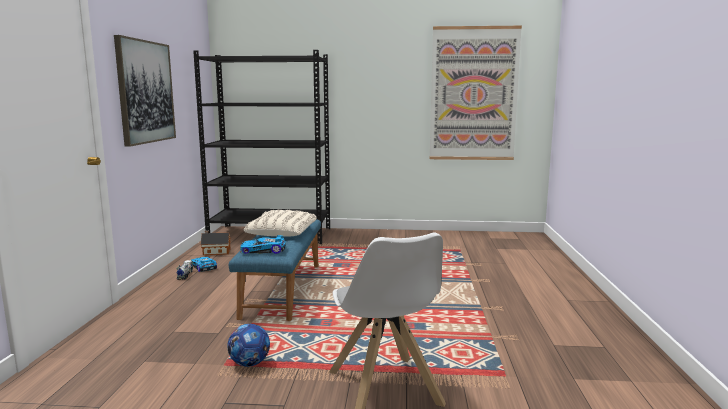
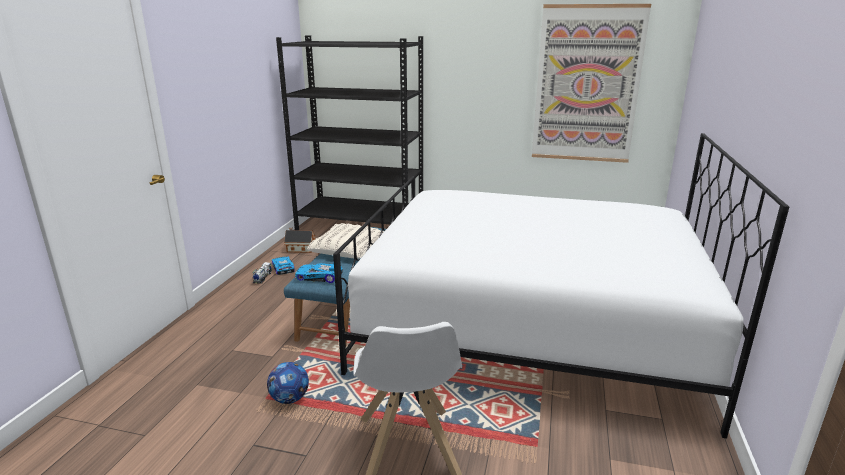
camera: 10 degrees right, 10 degrees up
picture [114,35,176,147] -> none
none -> white bed [333,133,789,439]

